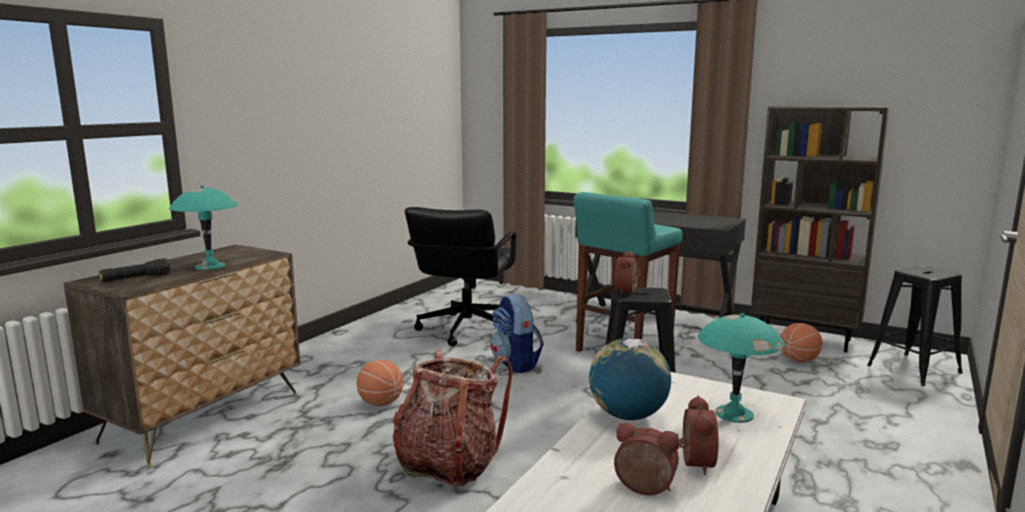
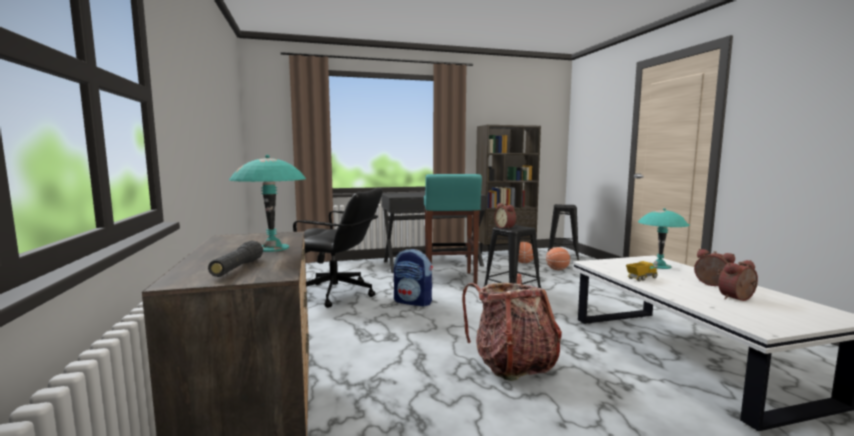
camera: 45 degrees left, 5 degrees down
basketball [357,360,404,406] -> basketball moved to [546,247,570,270]
black office chair [405,207,516,347] -> black office chair turned 45 degrees counterclockwise [293,188,383,308]
globe [589,338,671,420] -> toy truck [626,261,658,281]

